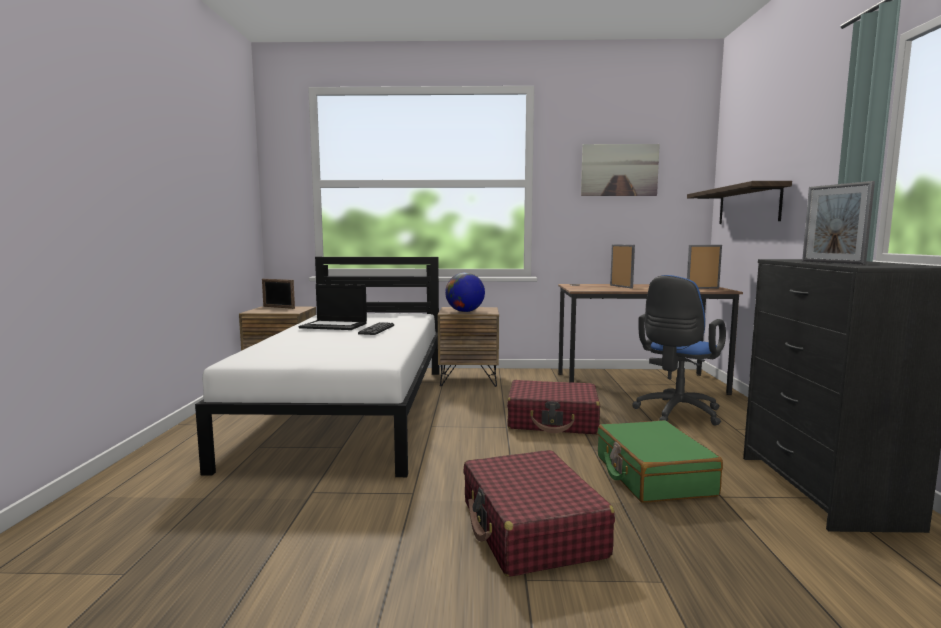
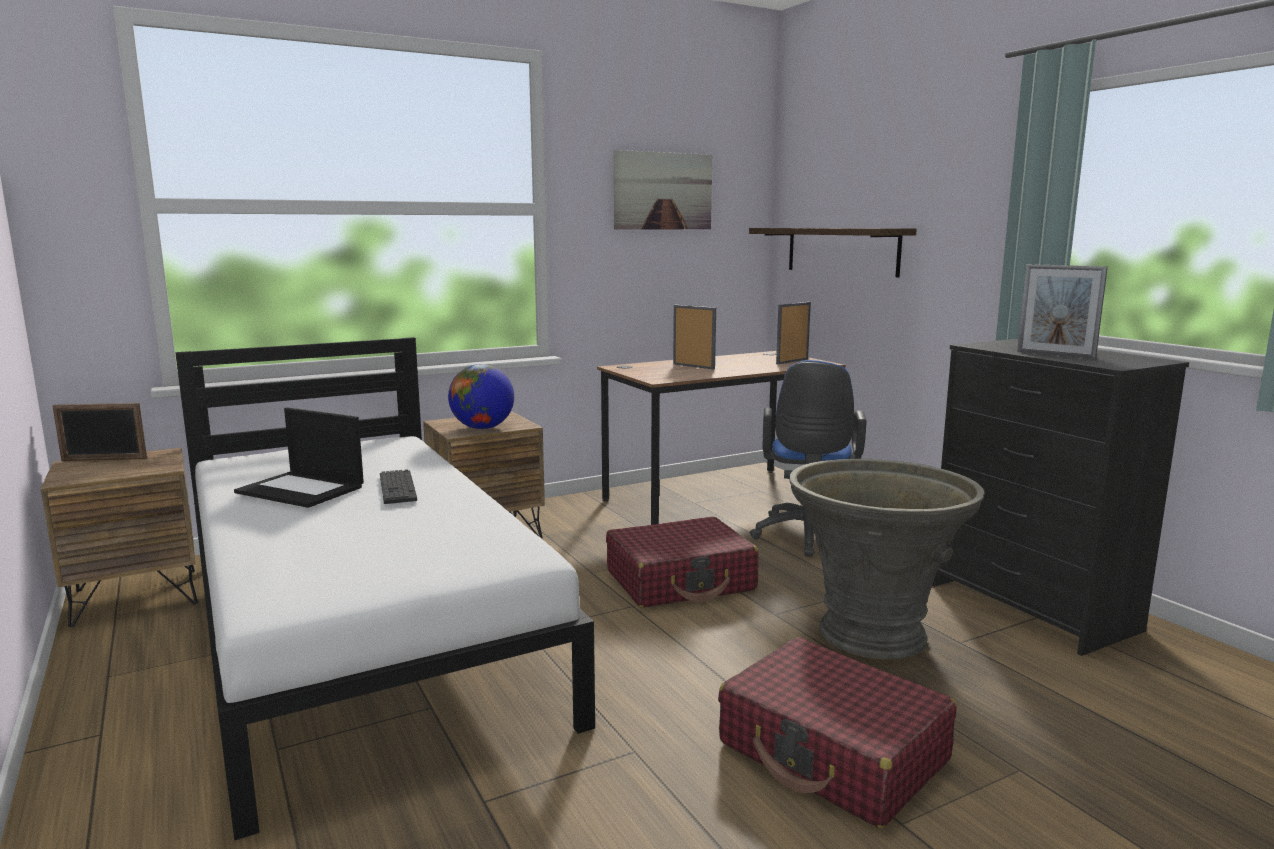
camera: 30 degrees left, 5 degrees up
laptop [299,284,367,330] -> laptop turned 45 degrees clockwise [234,407,364,508]
green suitcase [597,420,723,503] -> grey planter [789,459,985,659]

